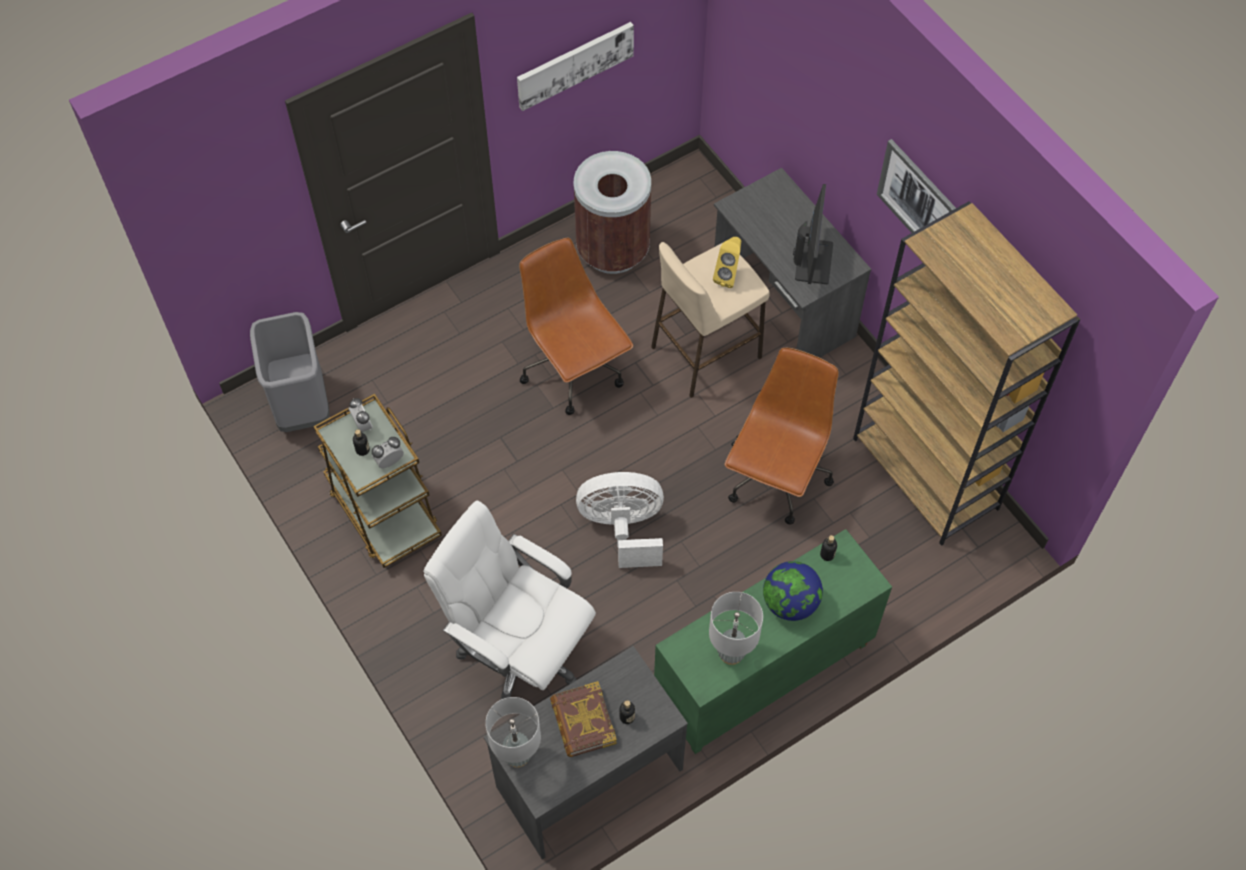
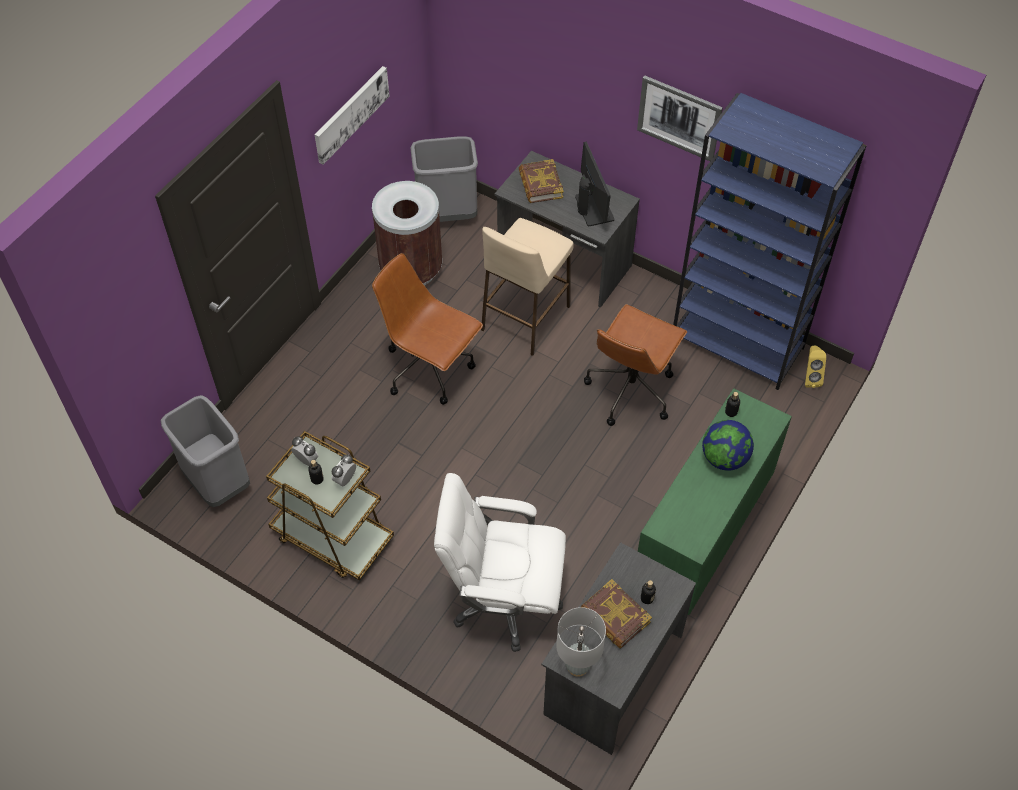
camera: 25 degrees left, 5 degrees down
white fan [576,472,664,568] -> none
grey table lamp [709,592,763,665] -> none
yellow speaker [713,237,741,288] -> yellow speaker moved to [805,345,826,388]
brown office chair [724,348,839,525] -> brown office chair turned 150 degrees counterclockwise [584,304,687,426]
brown bookcase [853,201,1080,546] -> blue bookcase [673,93,867,390]
none -> grey trash can [410,136,478,222]
none -> book [519,159,564,203]

